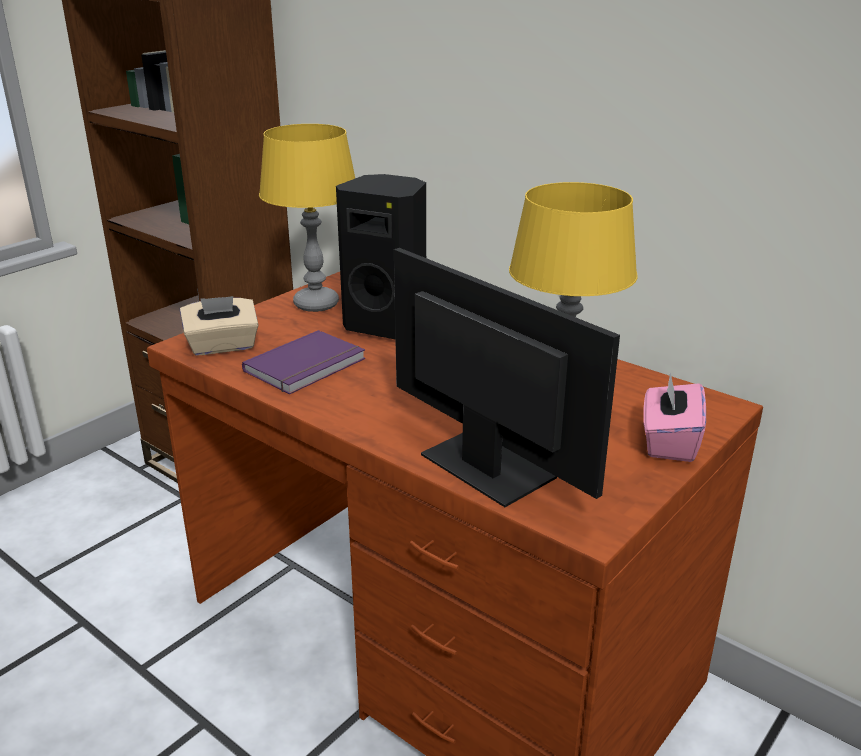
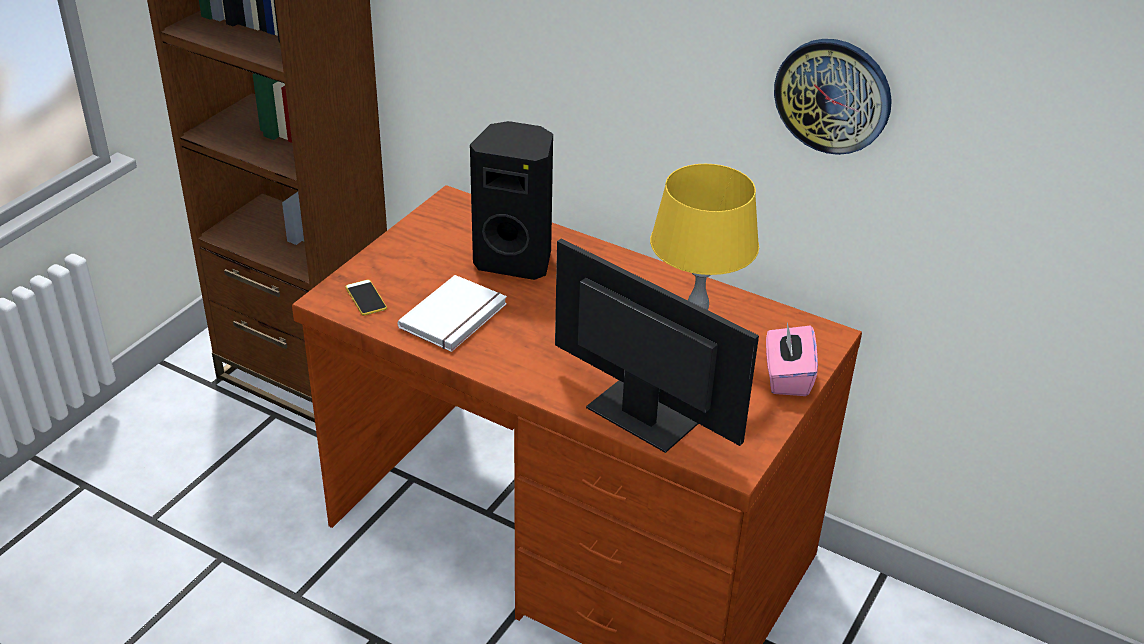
camera: 10 degrees left, 10 degrees up
beige tissue box [180,296,259,356] -> phone [345,280,387,316]
purple book [242,330,365,394] -> white book [398,275,507,352]
yellow table lamp [259,124,355,312] -> none
none -> wall clock [774,39,892,155]

